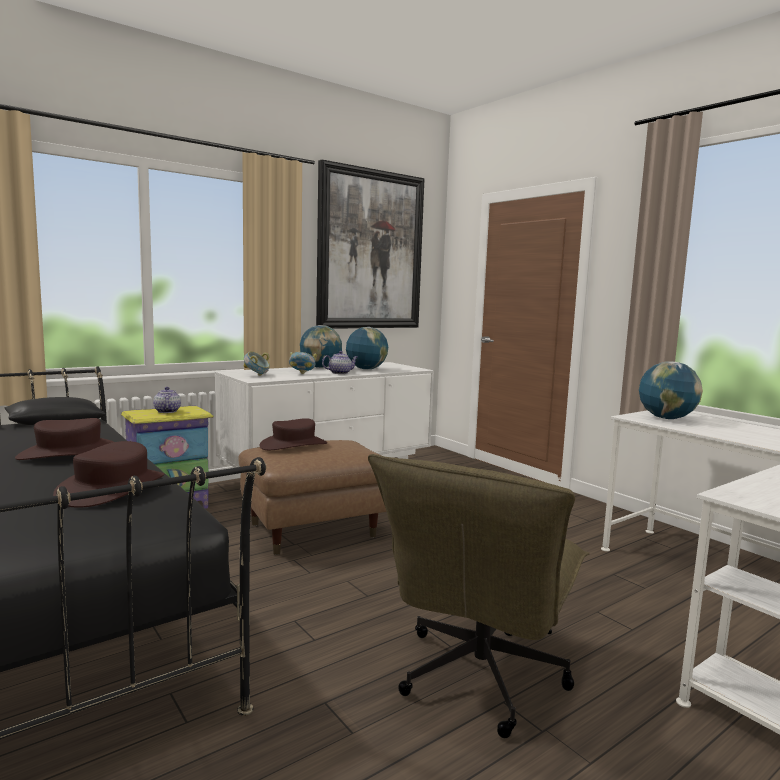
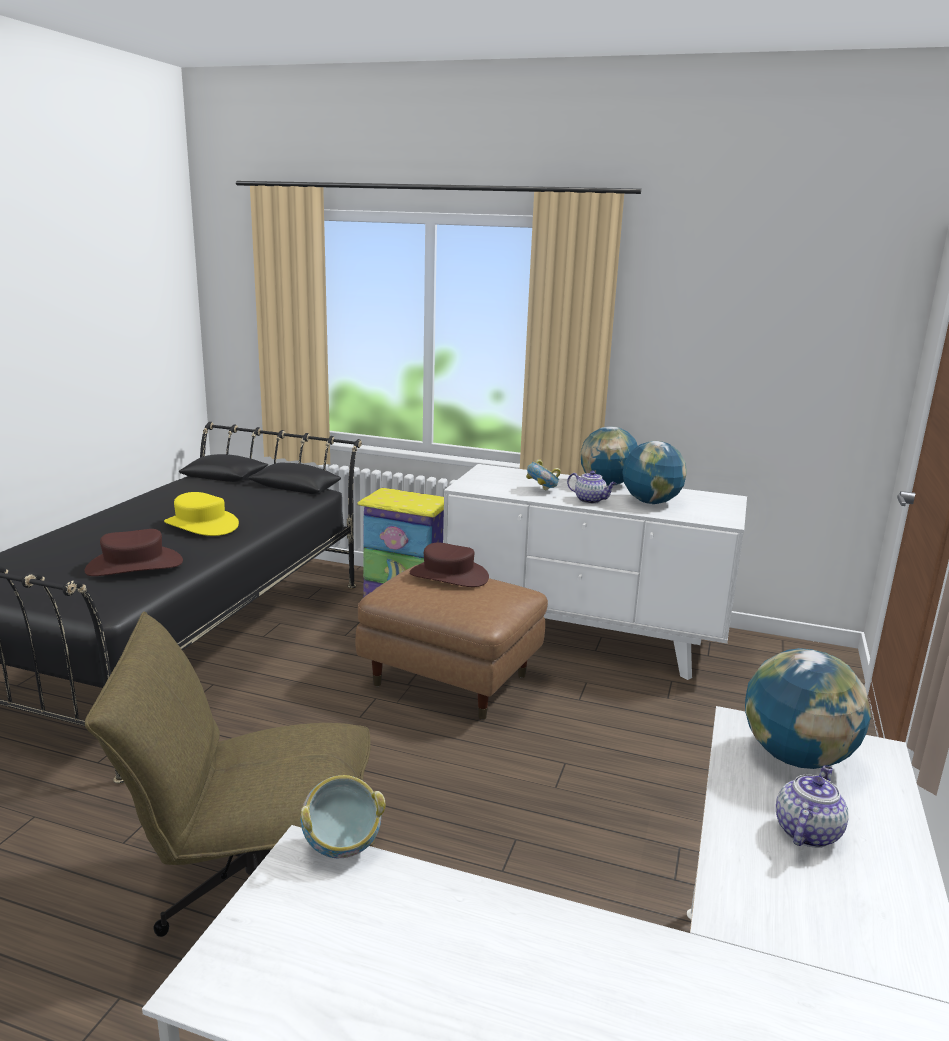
camera: 55 degrees right, 10 degrees up
brown hat [15,418,113,460] -> yellow hat [164,492,239,536]
teapot [153,387,181,413] -> teapot moved to [776,765,849,848]
bowl [244,351,270,376] -> bowl moved to [301,775,386,858]
picture [316,160,424,329] -> none

